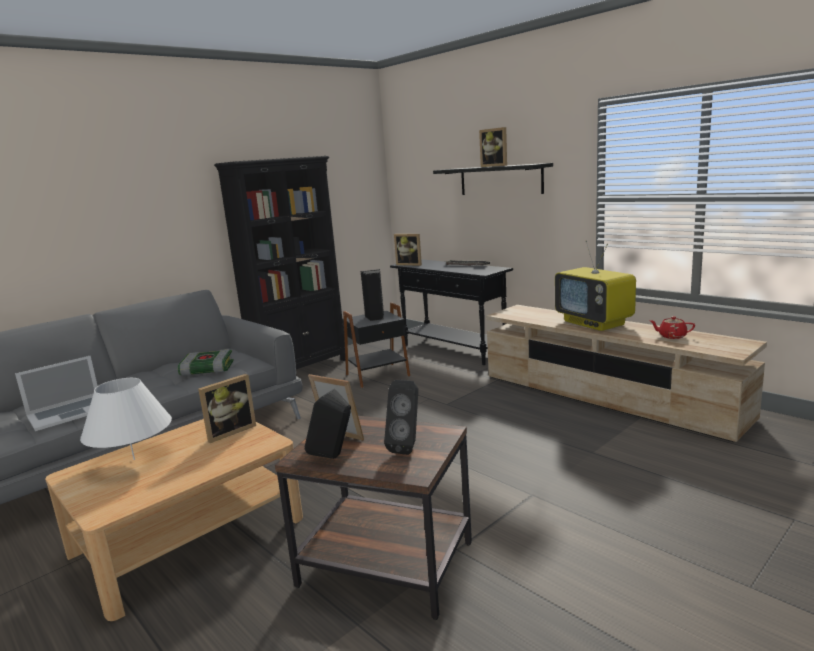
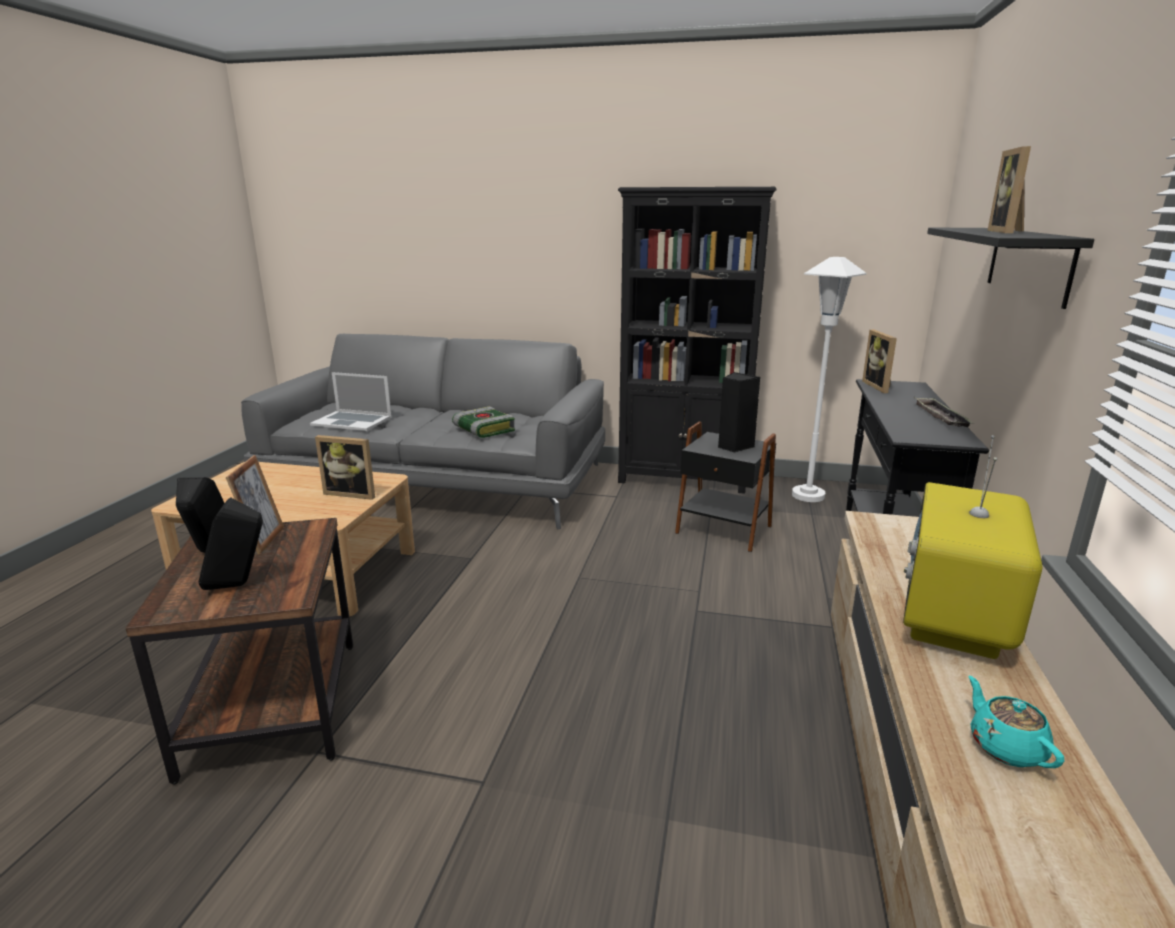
camera: 55 degrees right, 5 degrees up
white table lamp [80,378,172,460] -> none
red teapot [650,316,695,339] -> turquoise teapot [969,676,1064,768]
none -> white floor lamp [792,257,867,502]

